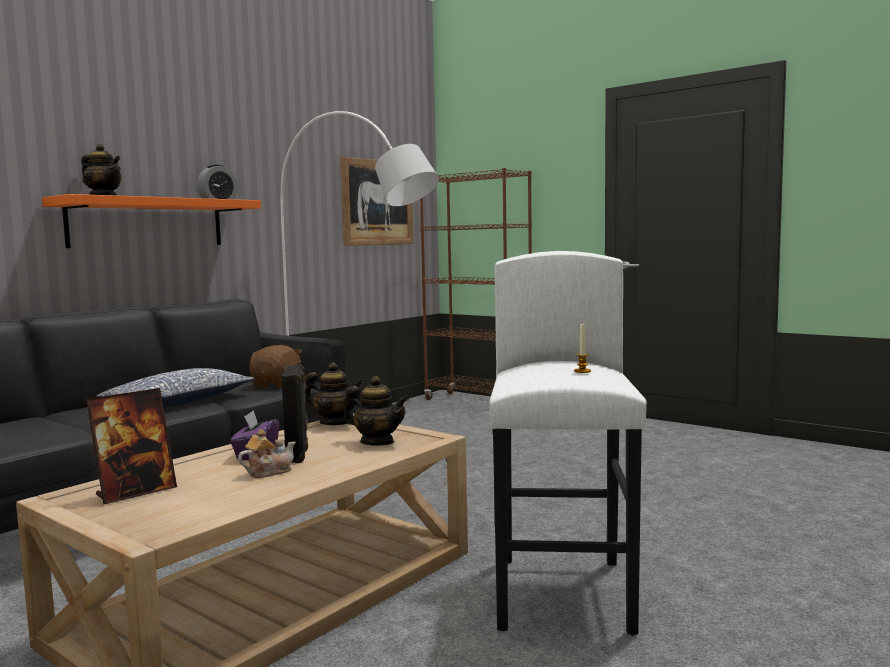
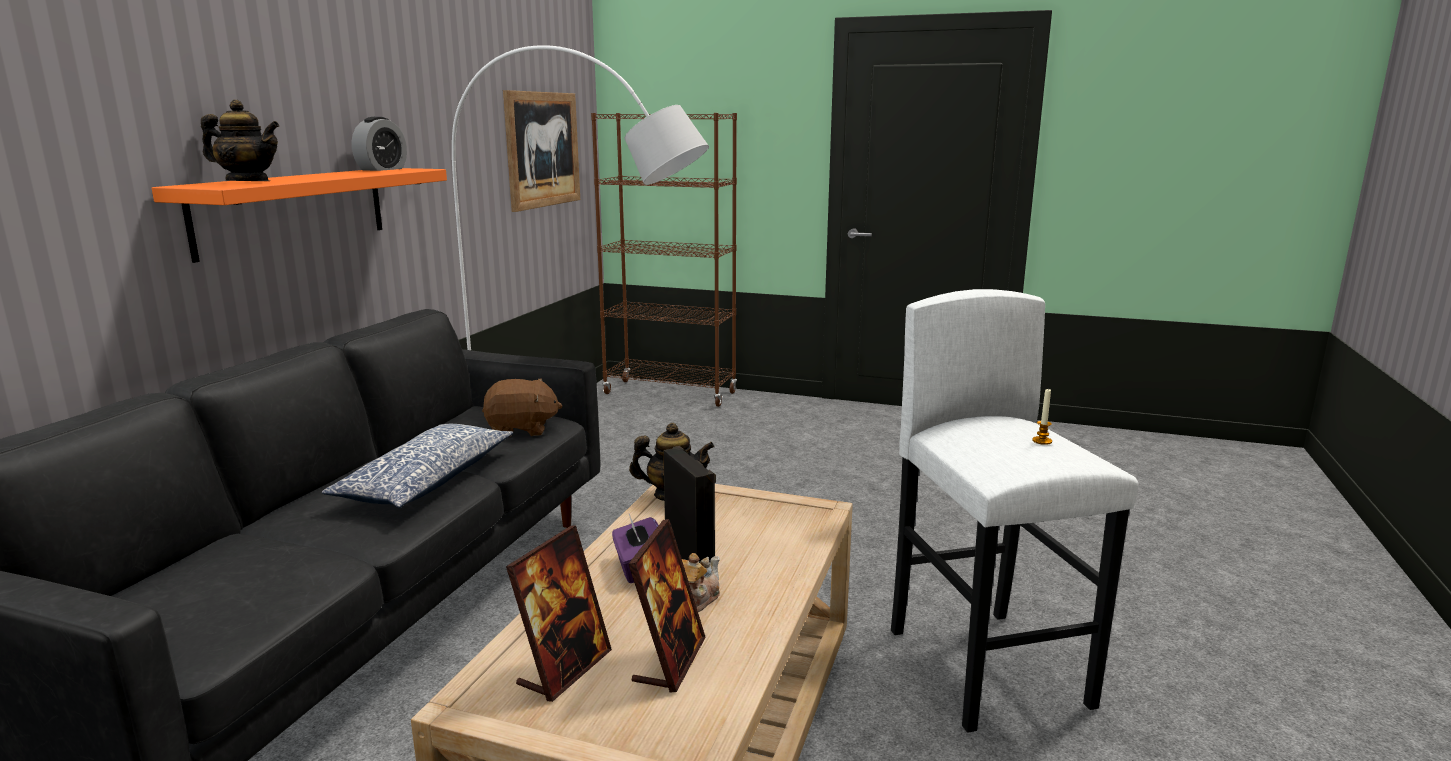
camera: 20 degrees left, 10 degrees up
brown plush toy [249,345,302,388] -> brown plush toy turned 90 degrees clockwise [482,378,562,437]
teapot [344,376,409,446] -> none
none -> picture frame [629,519,706,692]

